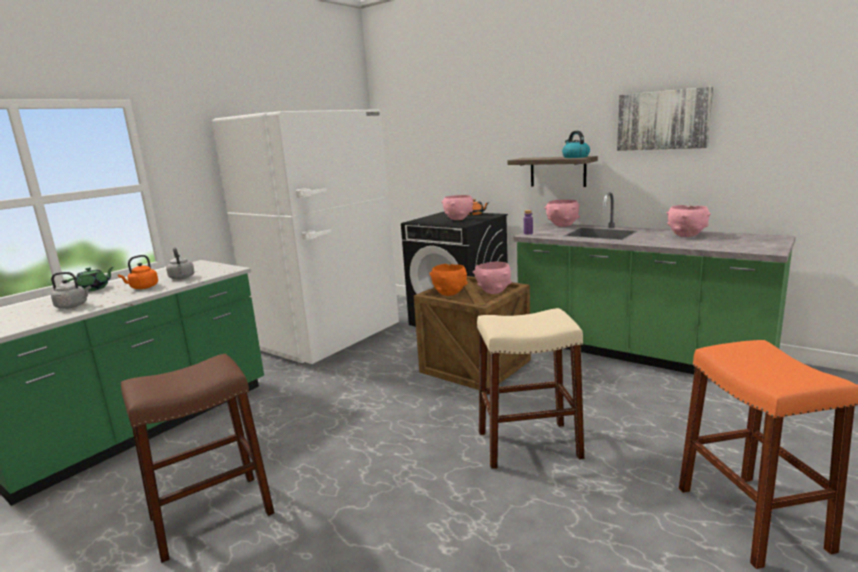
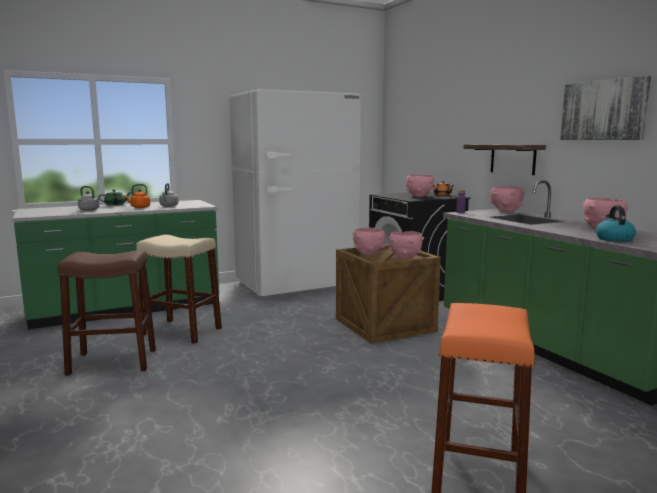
camera: 25 degrees right, 5 degrees down
orange bowl [429,264,468,296] -> pink bowl [353,228,385,255]
beige stool [477,308,585,469] -> beige stool moved to [136,235,222,344]
kettle [562,131,590,158] -> kettle moved to [596,206,636,242]

